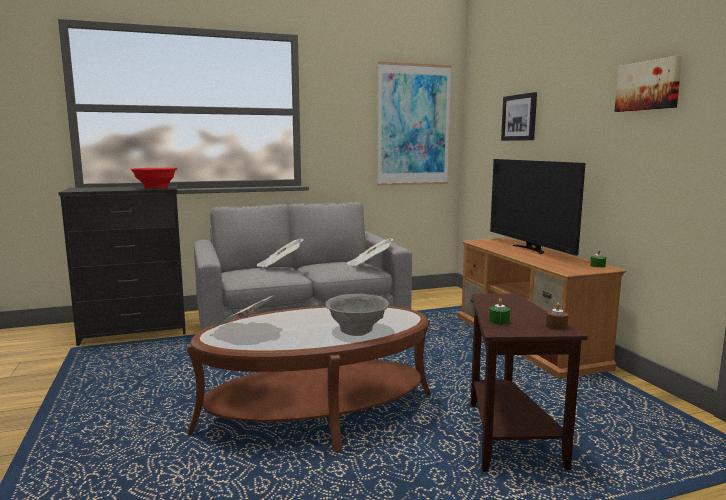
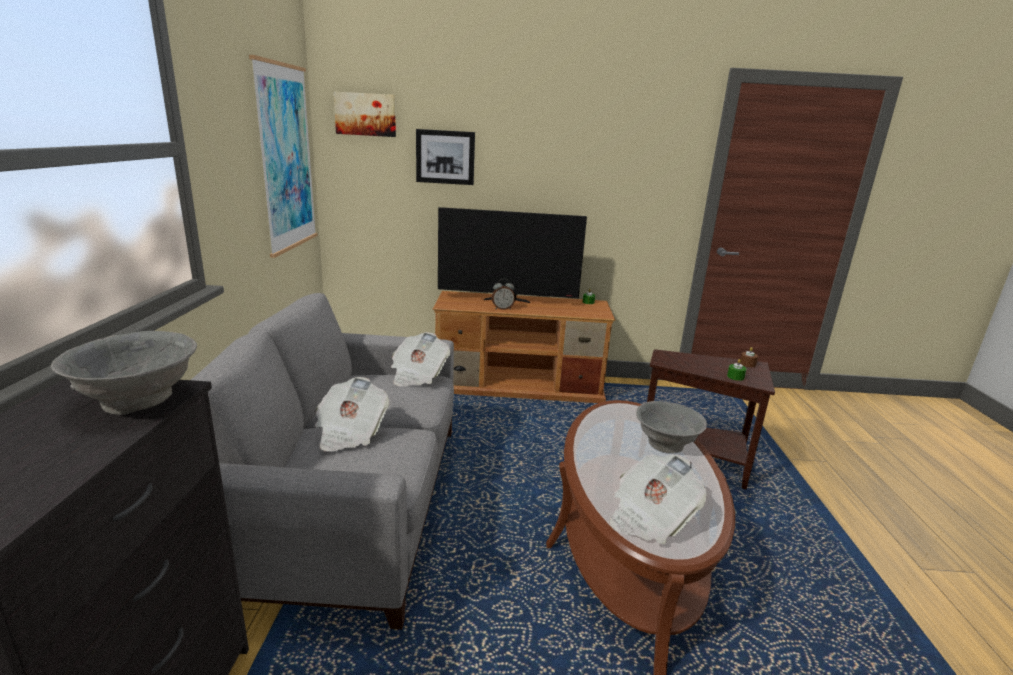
camera: 70 degrees left, 10 degrees up
red bowl [130,167,178,189] -> grey bowl [51,331,197,415]
picture [614,56,682,112] -> picture moved to [334,92,396,137]
none -> alarm clock [492,279,515,310]

